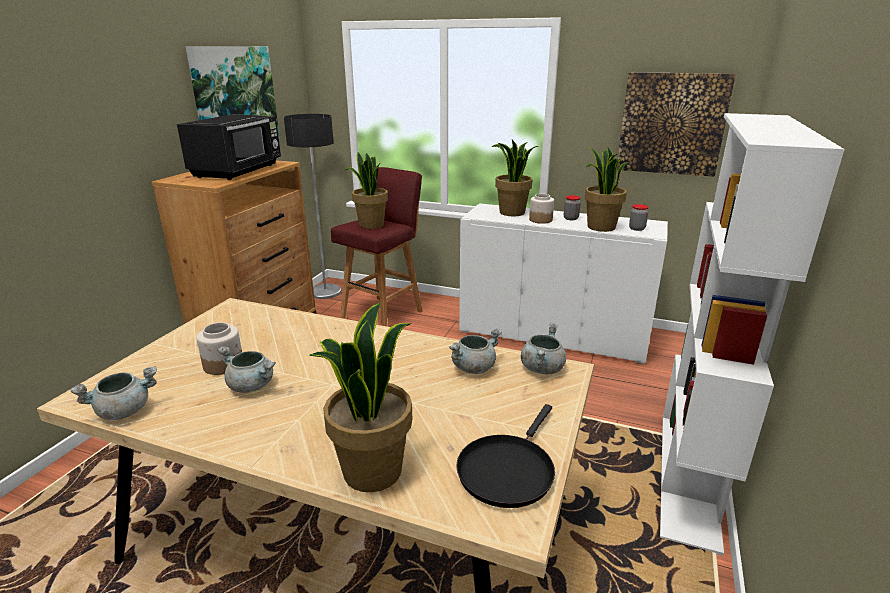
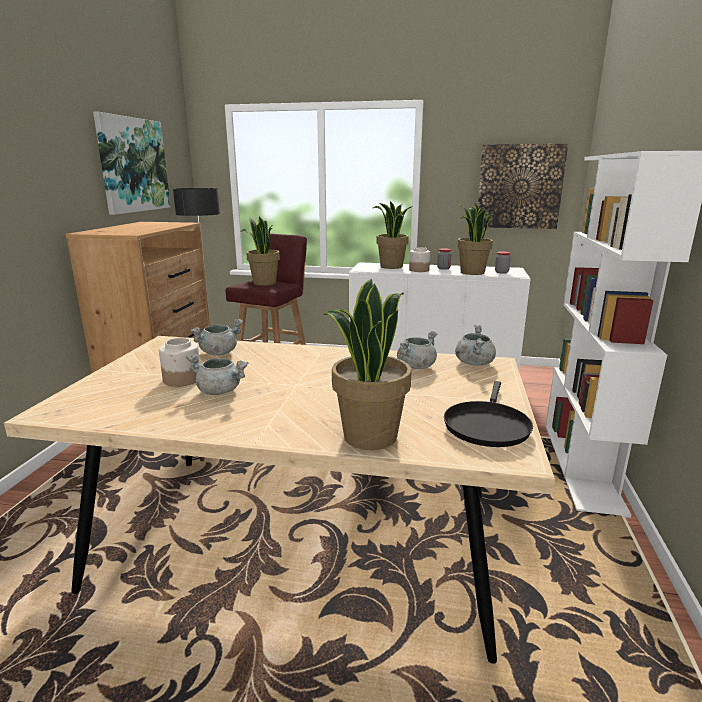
camera: 10 degrees left, 5 degrees down
grey cooking pot [71,366,157,420] -> grey cooking pot moved to [191,319,243,355]
black microwave [177,114,281,180] -> none

